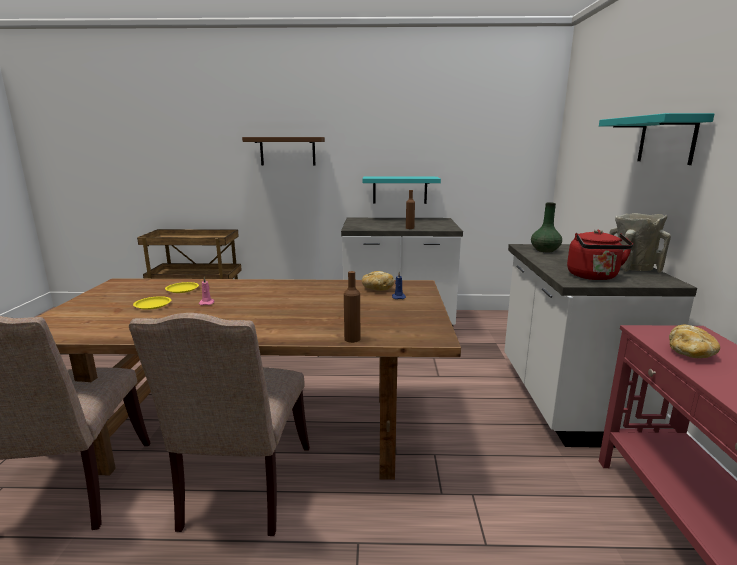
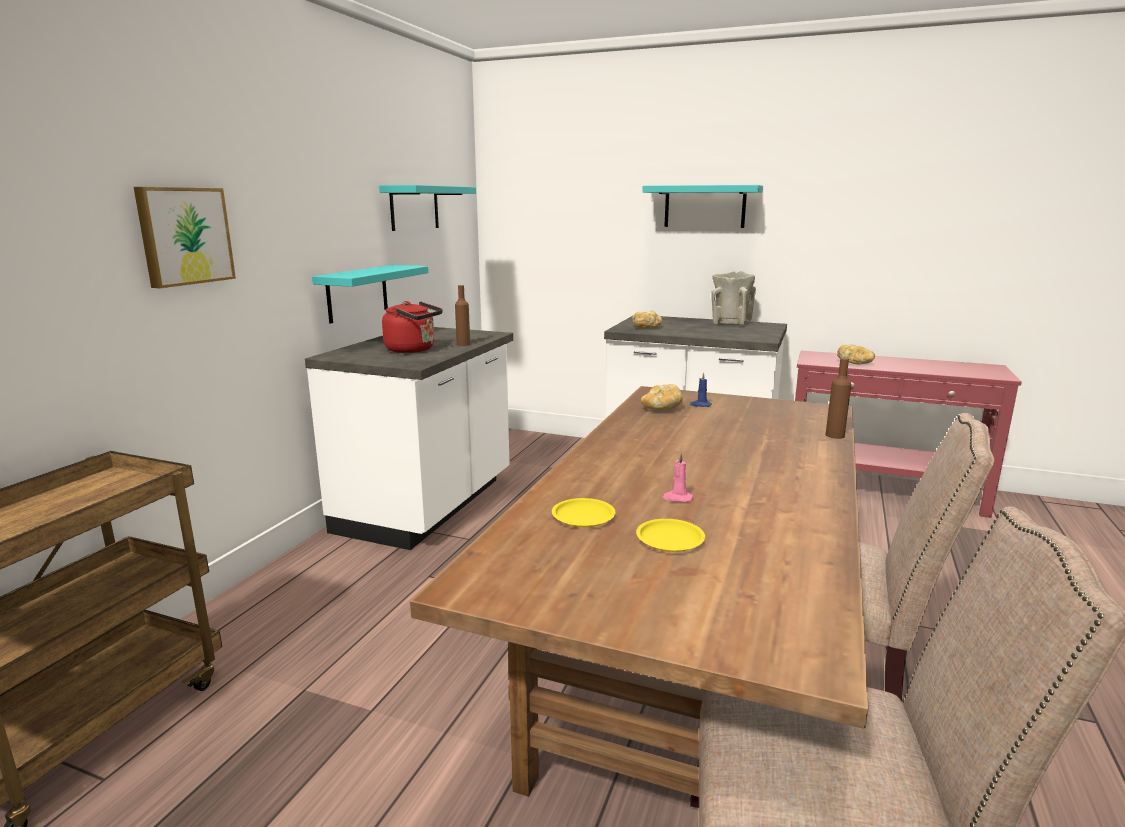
camera: 70 degrees left, 0 degrees up
brown shelf [242,137,325,165] -> picture [134,187,236,288]
green vase [531,202,562,252] -> bread [632,311,662,328]
red kettle [567,230,633,280] -> red kettle moved to [382,301,443,353]
none -> turquoise shelf [379,185,476,231]

